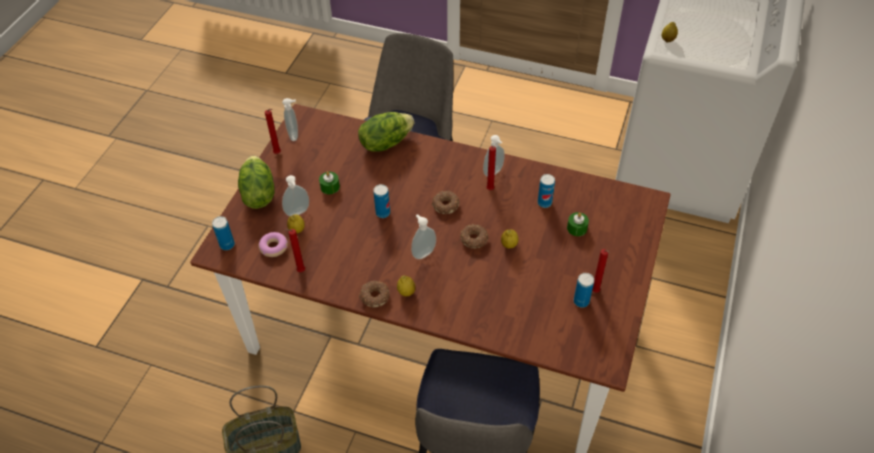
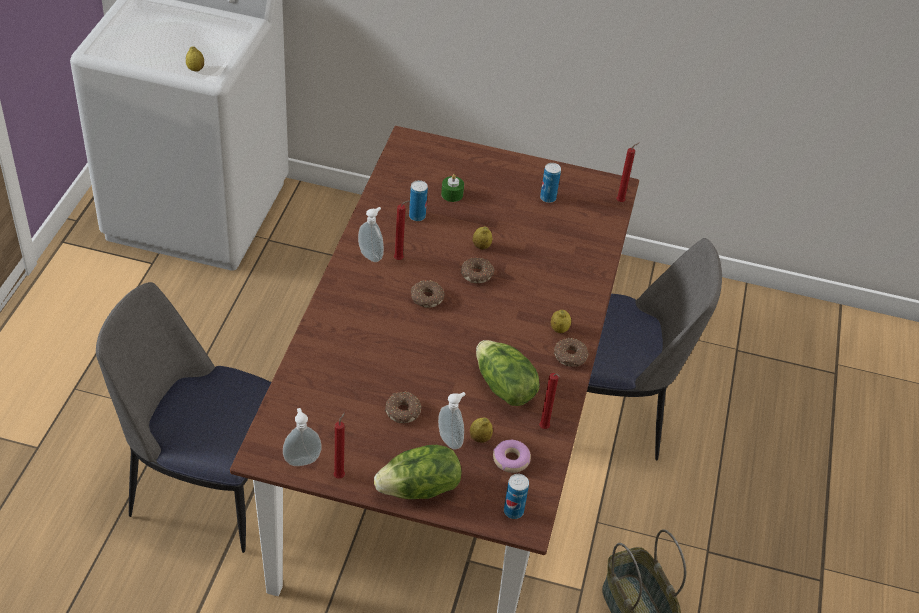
camera: 100 degrees left, 5 degrees down
green candle [319,171,340,194] -> donut [385,392,422,423]
lettuce [358,112,414,152] -> lettuce moved to [476,340,540,406]
can [373,184,390,218] -> none
soap dispenser [411,214,436,259] -> none
red candle [592,249,610,293] -> red candle moved to [616,142,640,202]

